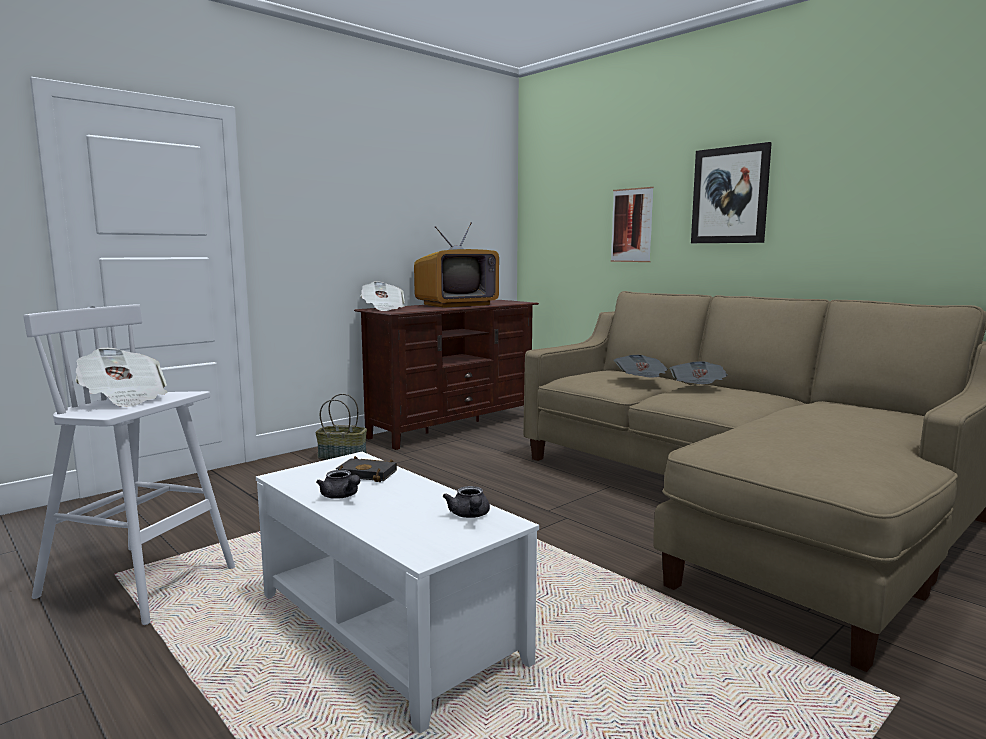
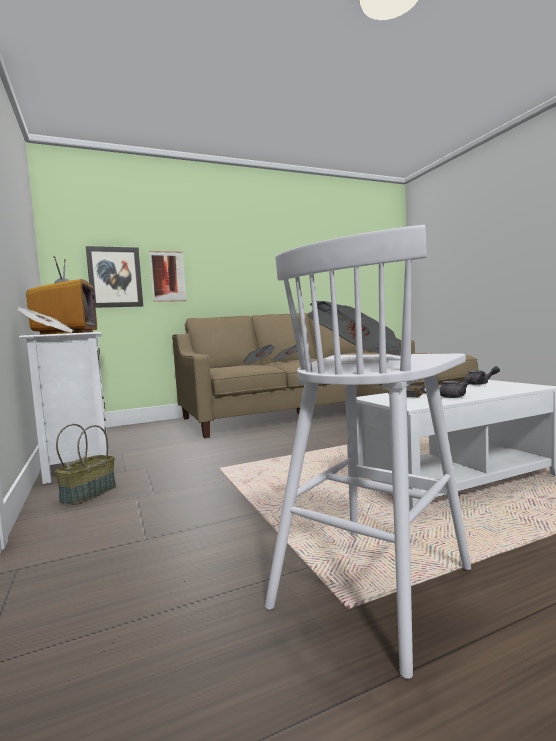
camera: 70 degrees left, 5 degrees down
brown tv stand [354,300,539,450] -> white tv stand [19,332,107,484]
picture [691,142,772,243] -> picture moved to [86,246,143,308]

